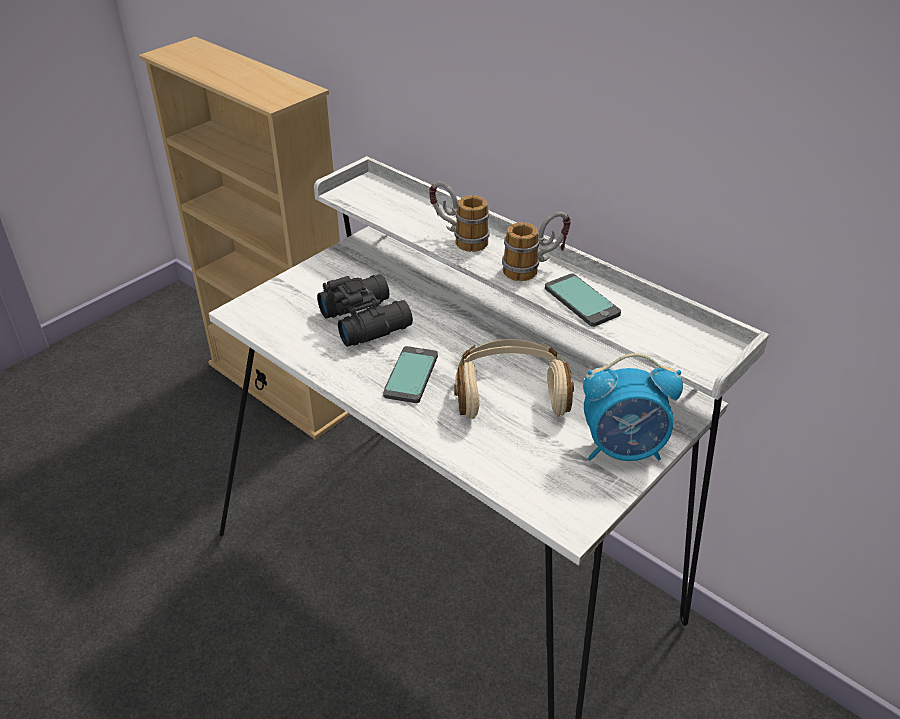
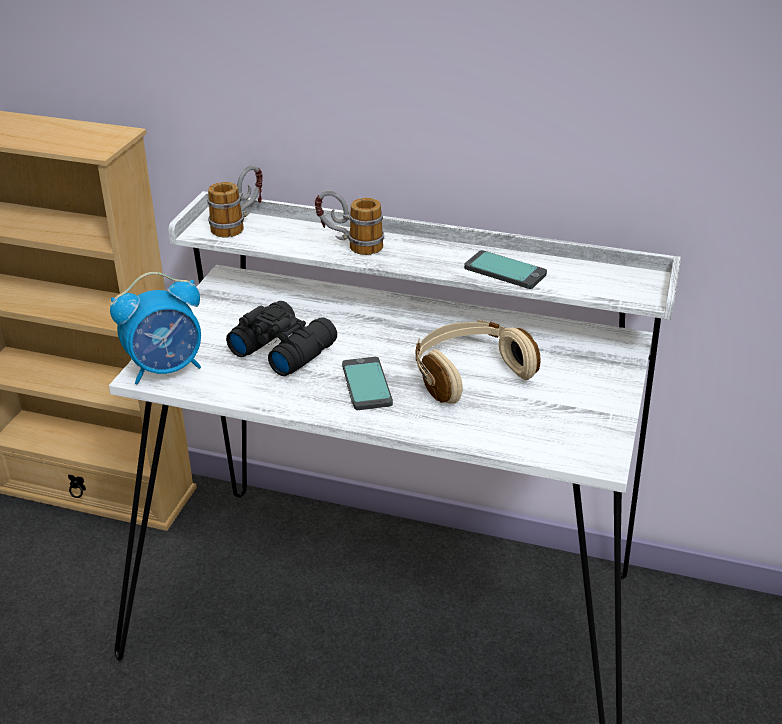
camera: 25 degrees left, 5 degrees down
mug [502,212,571,281] -> mug moved to [207,165,263,237]
alarm clock [583,353,683,461] -> alarm clock moved to [110,272,201,384]

